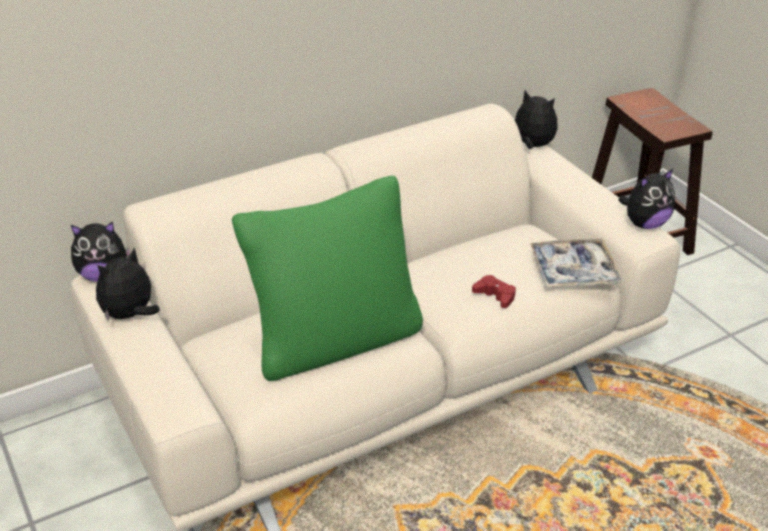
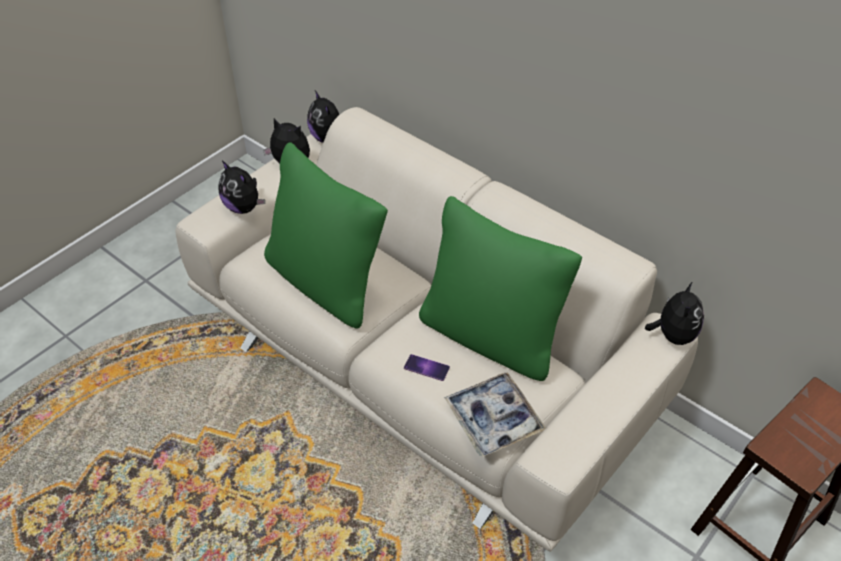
camera: 70 degrees right, 10 degrees up
red game controller [472,275,516,308] -> phone [404,354,450,381]
plush toy [618,169,675,229] -> plush toy moved to [218,161,265,214]
none -> green pillow [419,196,582,381]

